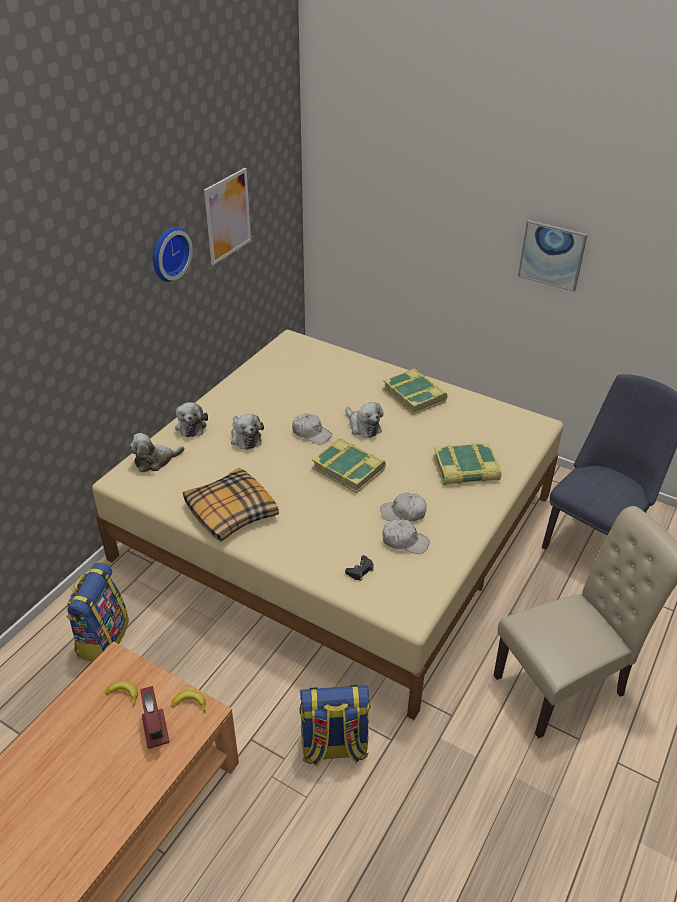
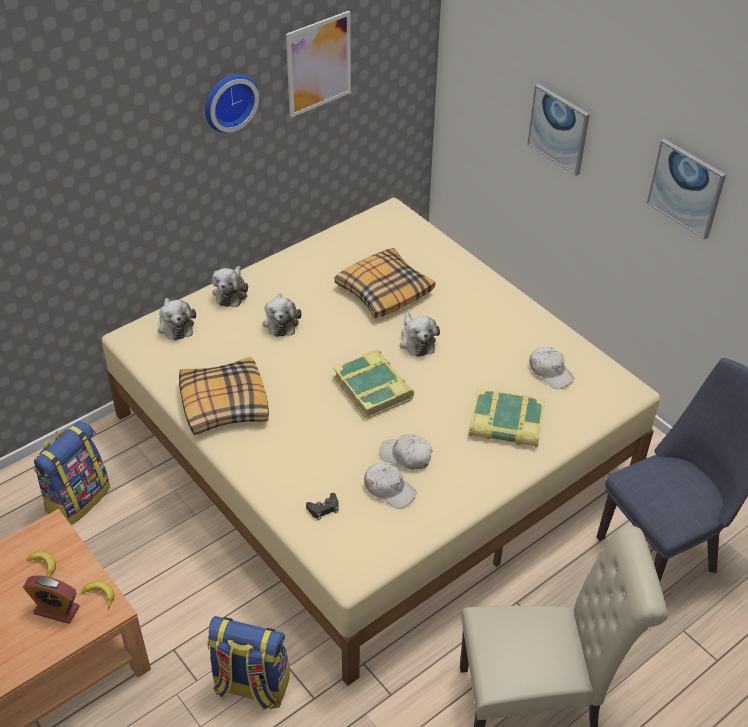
camera: 20 degrees right, 5 degrees up
plush toy [129,433,185,472] -> plush toy turned 105 degrees counterclockwise [158,298,196,340]
alarm clock [140,686,170,749] -> alarm clock turned 75 degrees counterclockwise [23,575,80,624]
white cap [292,414,332,445] -> white cap moved to [529,347,575,389]
book [383,368,448,415] -> none
none -> pillow [334,248,435,318]
none -> picture [527,84,590,176]

